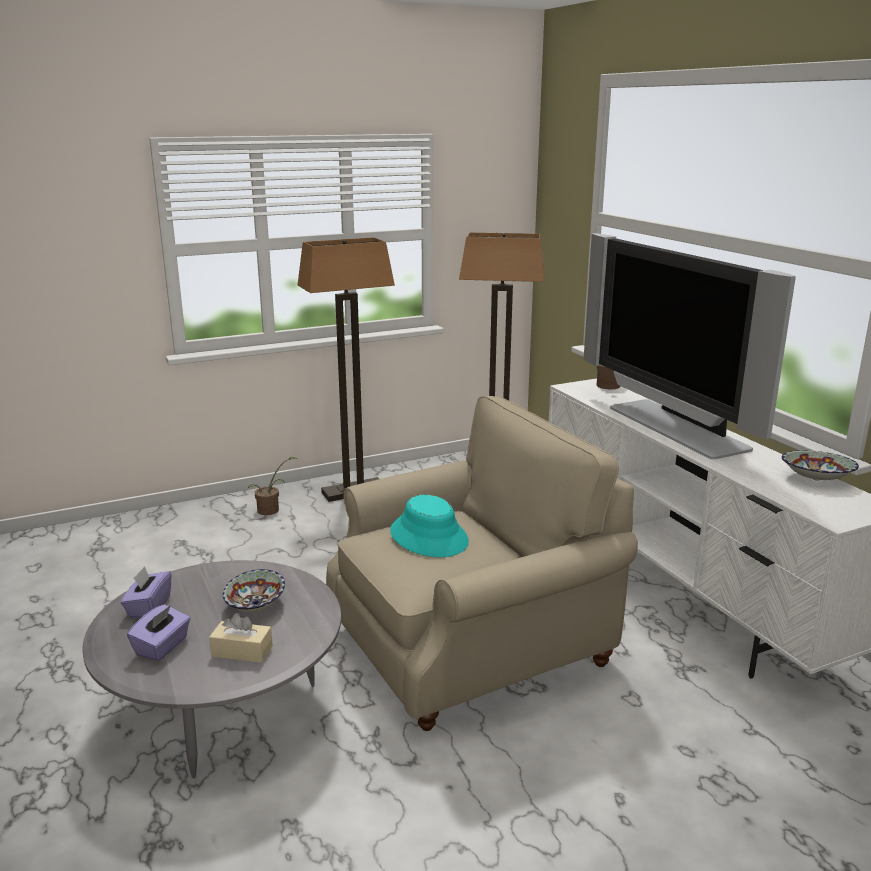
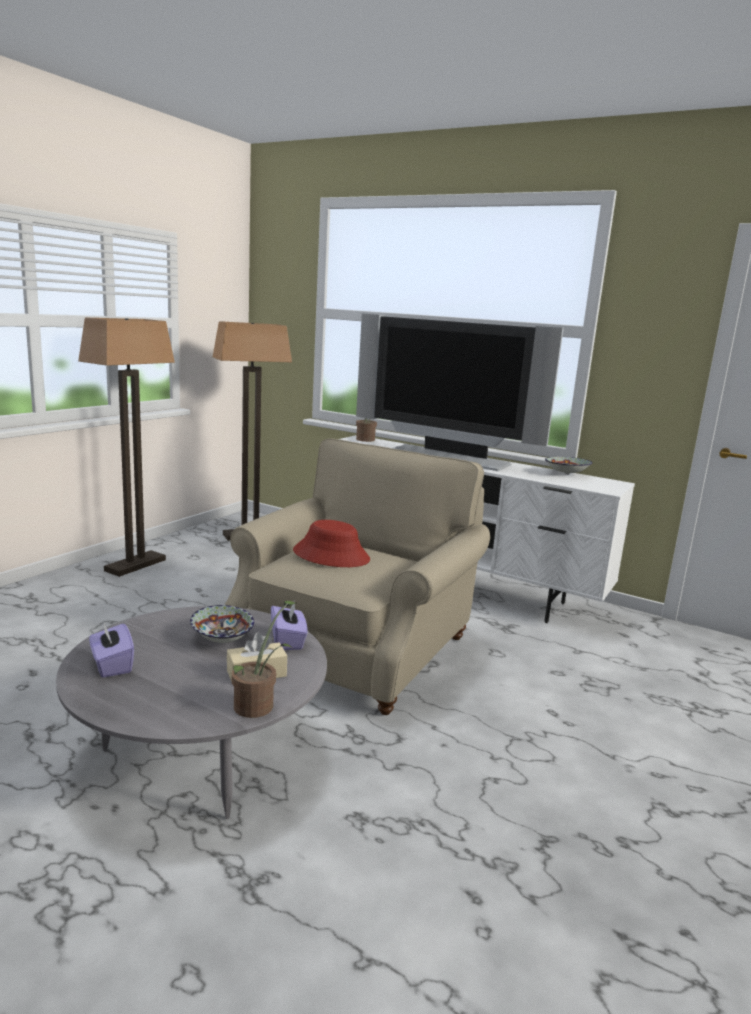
camera: 35 degrees left, 5 degrees down
purple tissue box [127,604,191,661] -> purple tissue box moved to [271,604,308,650]
potted plant [248,457,297,515] -> potted plant moved to [232,601,295,718]
turquoise hat [390,495,469,557] -> red hat [293,520,370,567]

